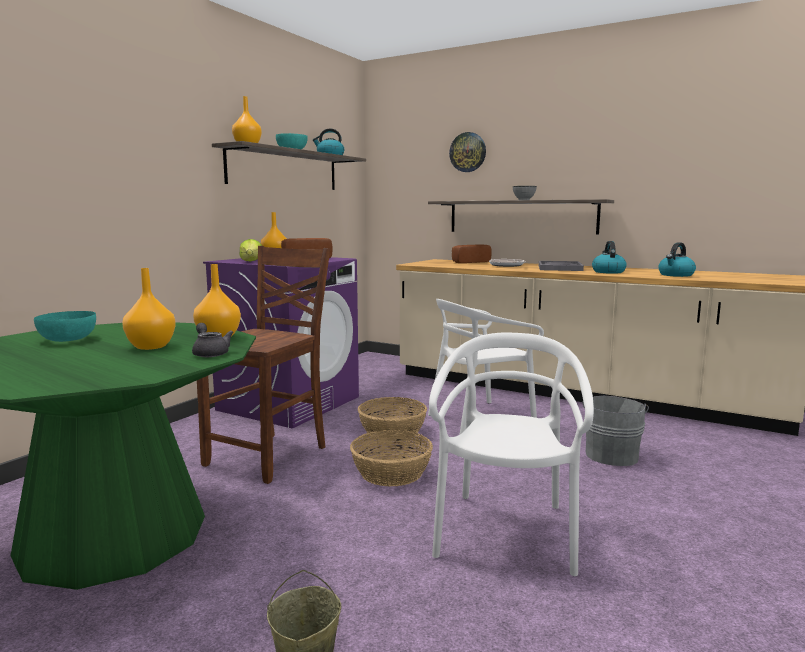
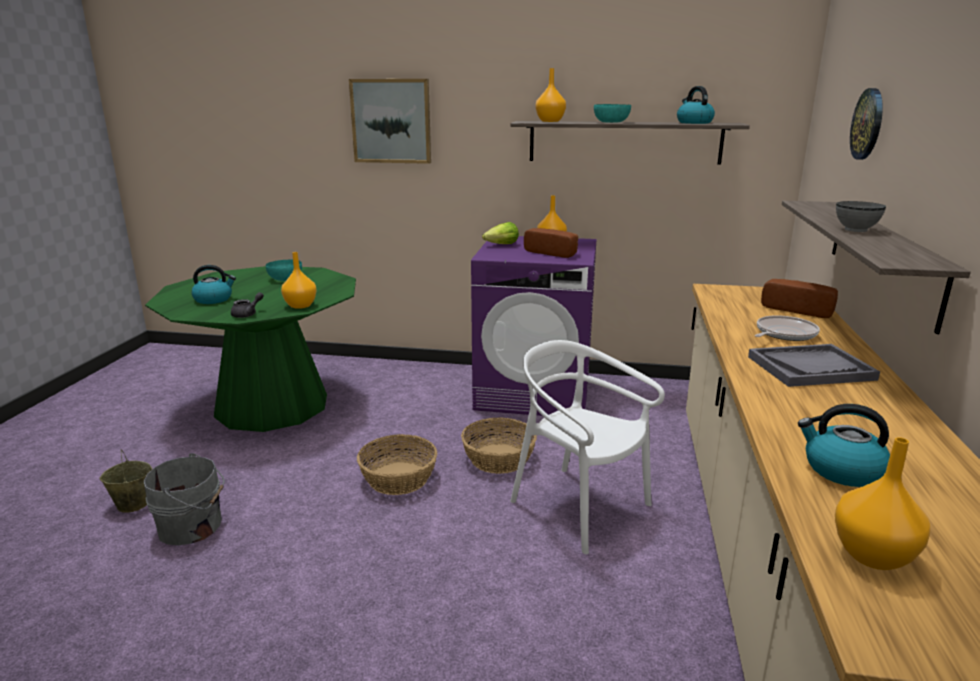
camera: 70 degrees right, 10 degrees up
orange vase [122,268,176,350] -> orange vase moved to [835,437,930,570]
brown chair [197,246,330,484] -> none
white chair [429,333,594,576] -> none
grey bucket [582,396,649,466] -> grey bucket moved to [144,453,225,545]
kettle [592,241,627,274] -> kettle moved to [191,265,236,304]
none -> picture [349,79,431,164]

